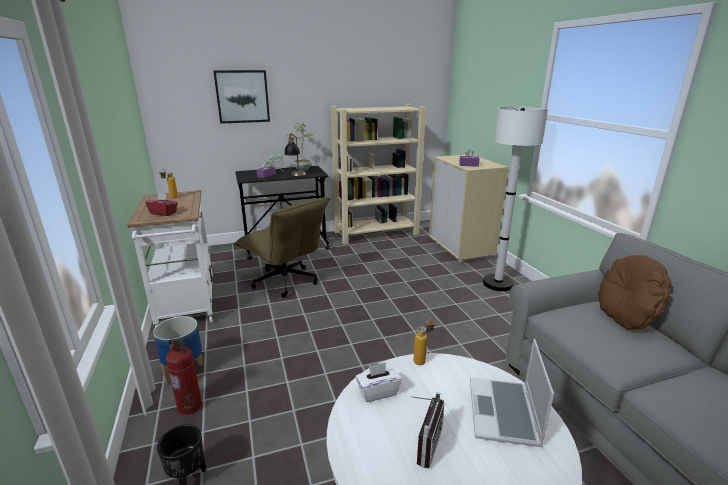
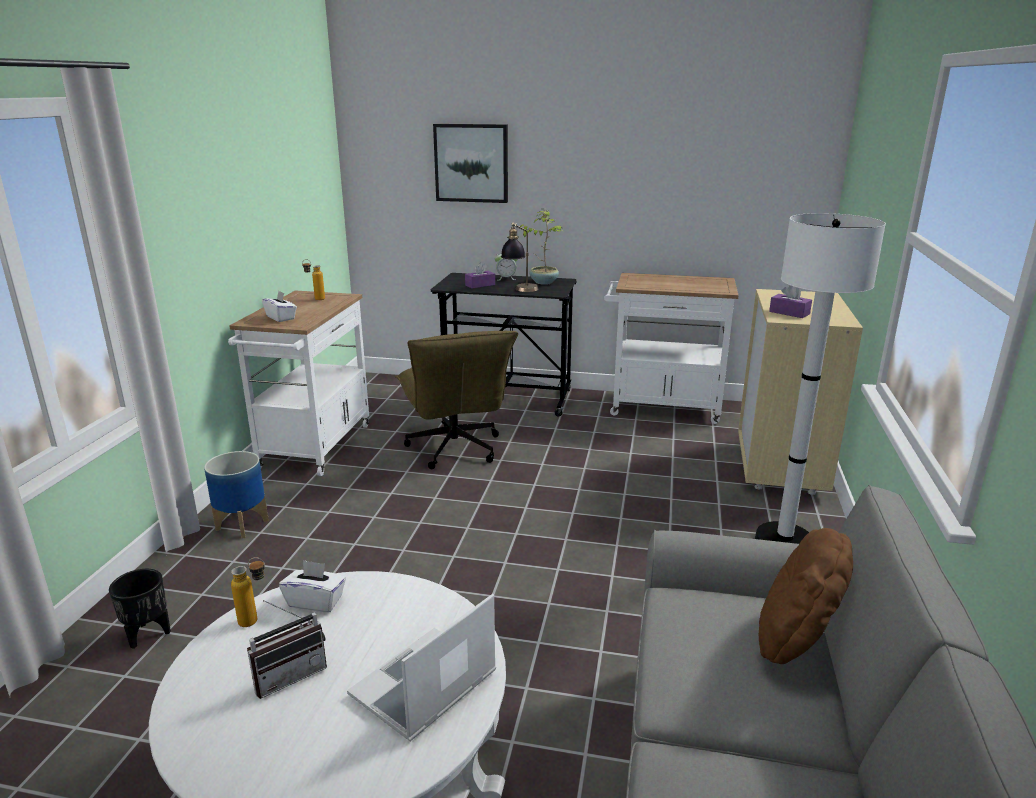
camera: 30 degrees right, 0 degrees up
red tissue box [145,193,178,216] -> white tissue box [262,291,297,322]
fire extinguisher [166,338,202,415] -> none
beige bookcase [331,104,426,244] -> white cart [604,273,739,424]
bottle [414,317,435,365] -> bottle moved to [231,557,265,627]

